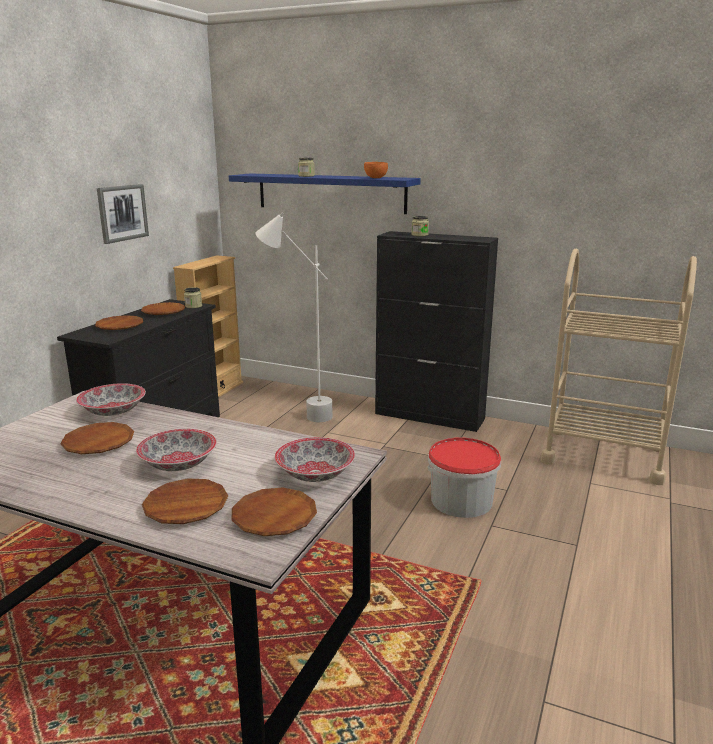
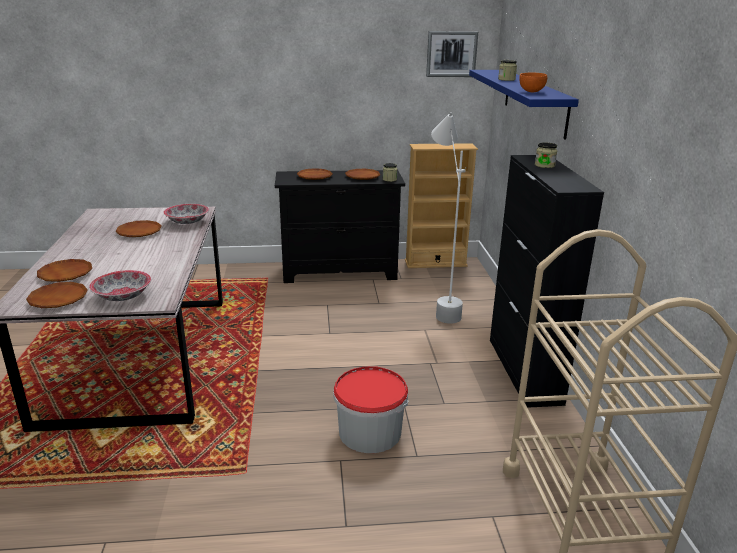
camera: 60 degrees right, 5 degrees up
picture [97,184,149,244] -> picture moved to [426,31,478,77]
bowl [136,429,217,471] -> none

